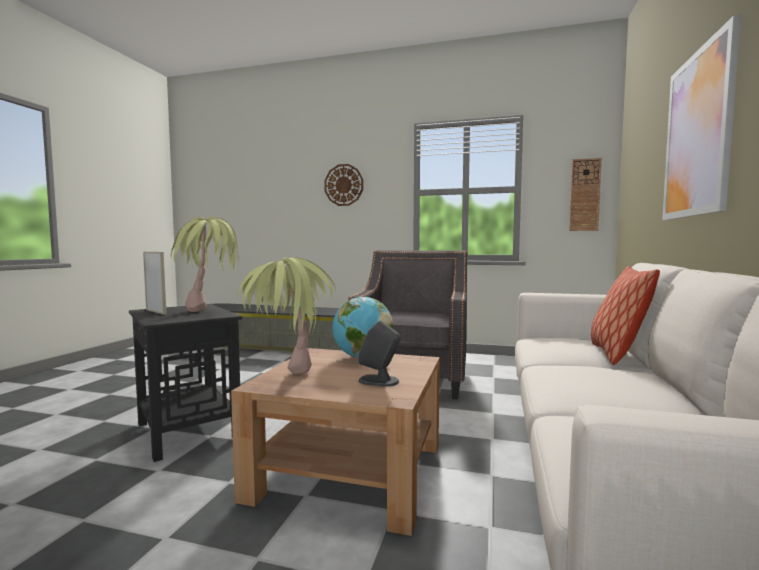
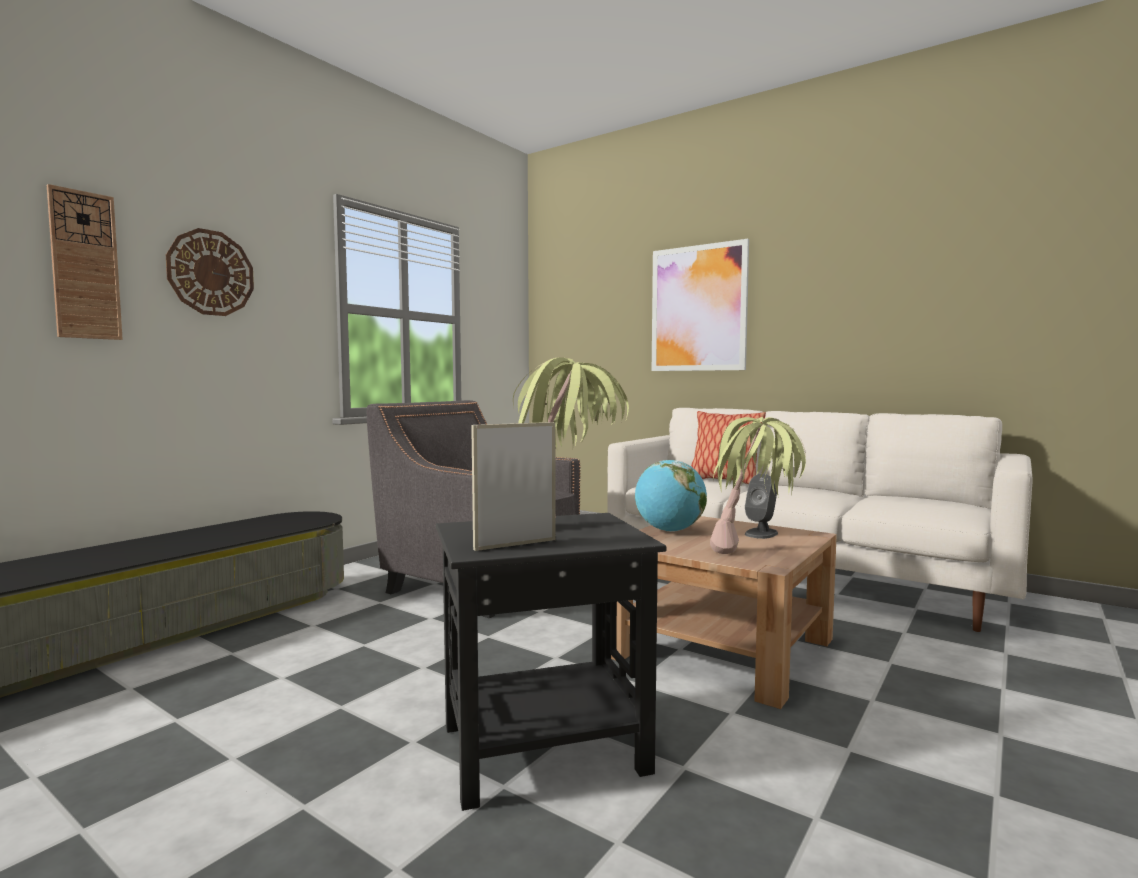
camera: 70 degrees left, 0 degrees up
wall clock [569,158,602,231] -> wall clock moved to [47,184,123,340]

